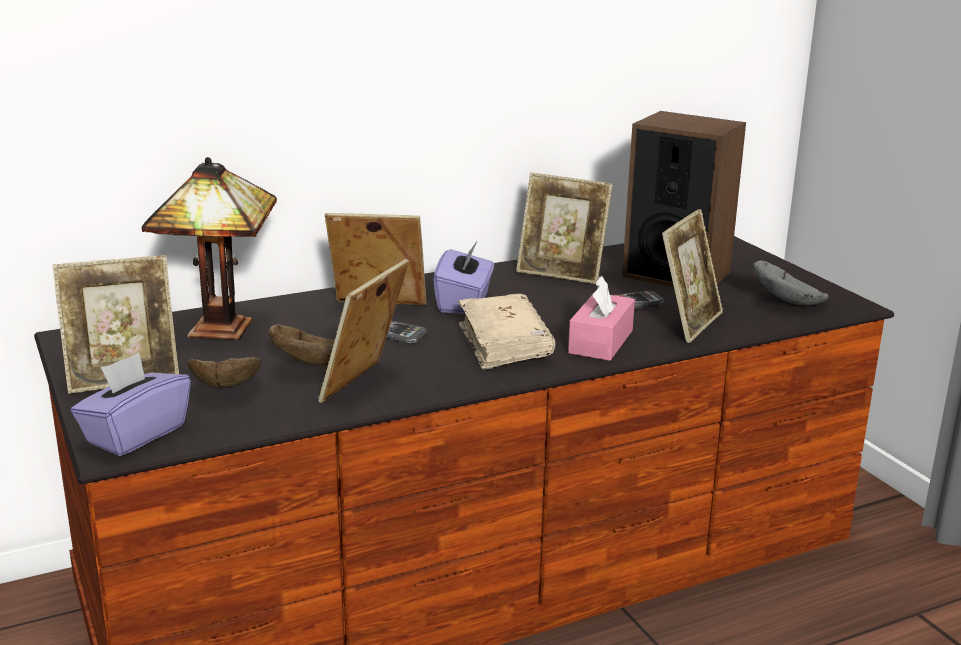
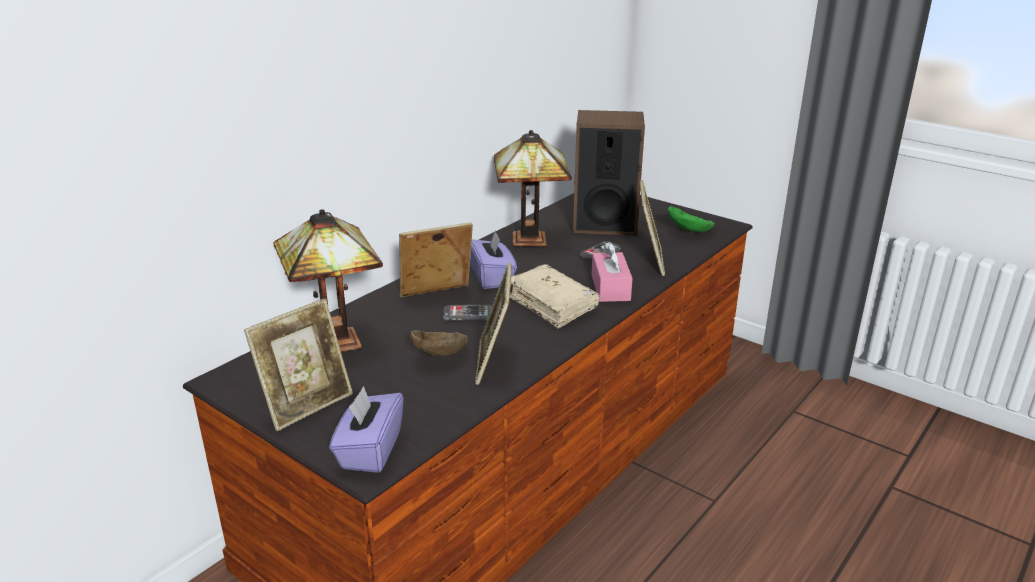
camera: 25 degrees left, 5 degrees up
brown bowl [187,357,261,388] -> none
picture frame [516,172,613,284] -> table lamp [494,130,572,247]
grey bowl [753,261,828,305] -> green bowl [668,206,715,232]

